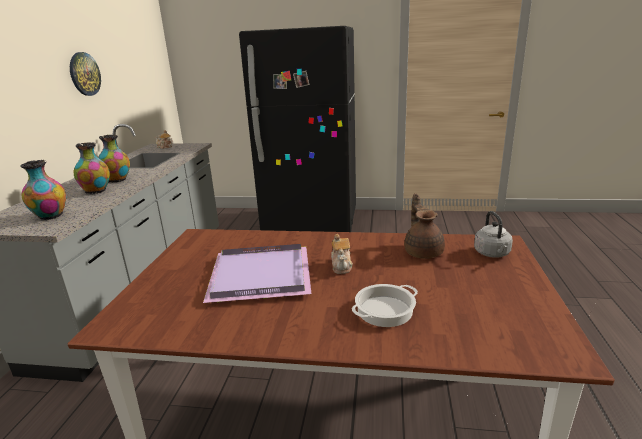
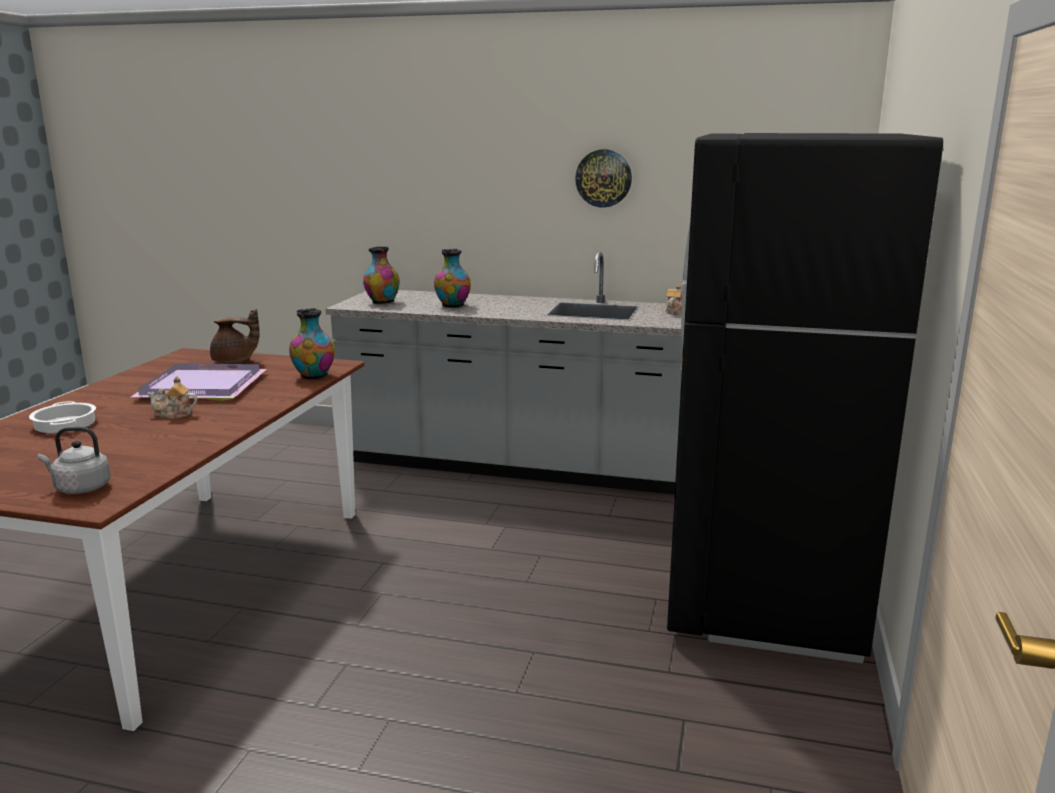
camera: 95 degrees right, 5 degrees down
vase [98,135,130,182] -> vase moved to [289,308,335,379]
brown teapot [404,193,445,259] -> brown teapot moved to [210,309,260,363]

